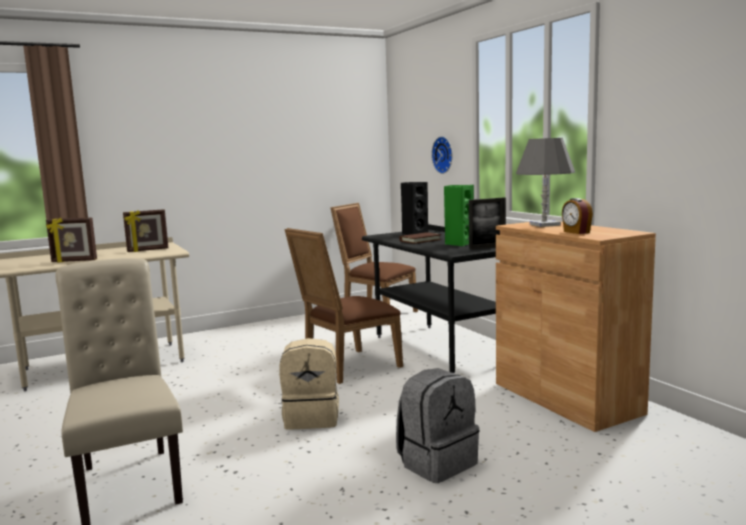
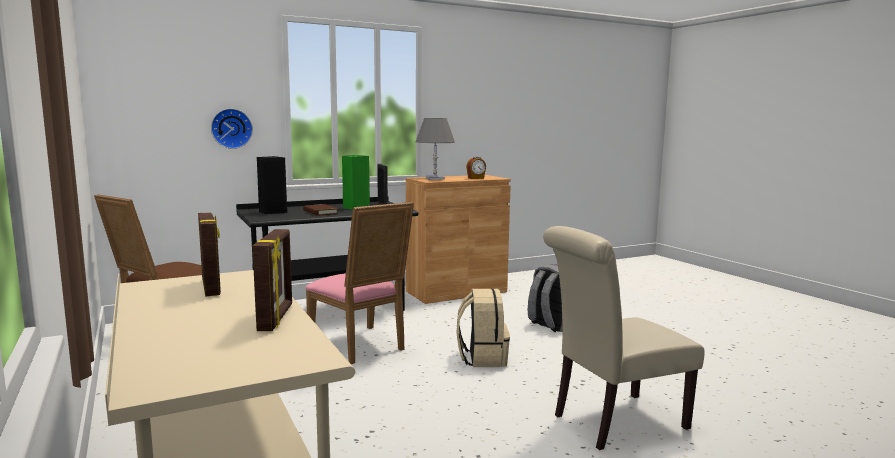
camera: 90 degrees left, 0 degrees up
brown chair [285,228,403,384] -> pink chair [305,202,414,364]

